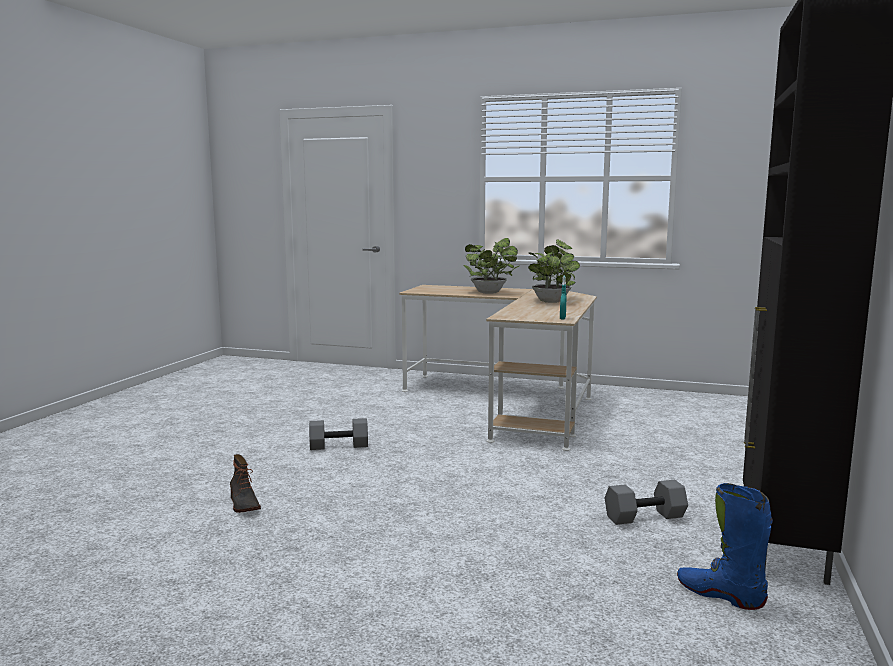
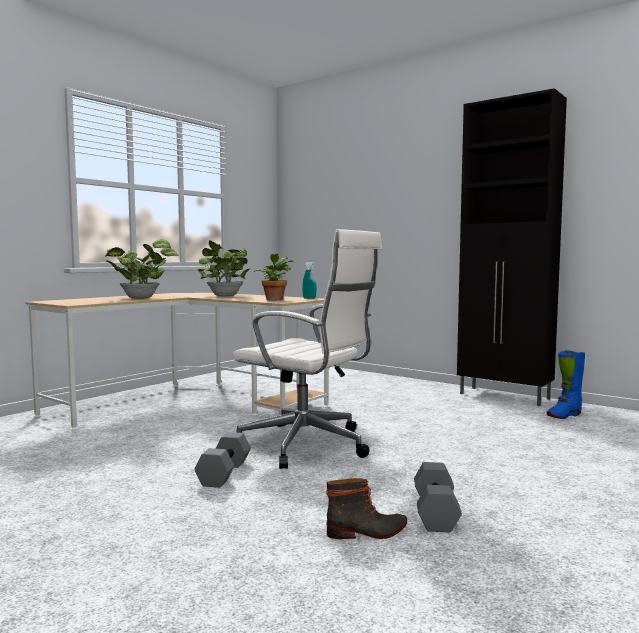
camera: 70 degrees left, 5 degrees down
grey dumbbell [605,480,688,525] -> grey dumbbell moved to [414,462,462,533]
none -> white office chair [233,229,382,469]
none -> potted plant [254,254,294,301]

